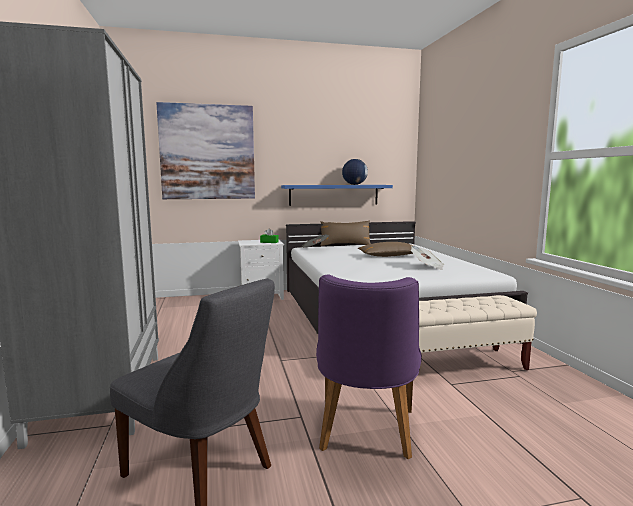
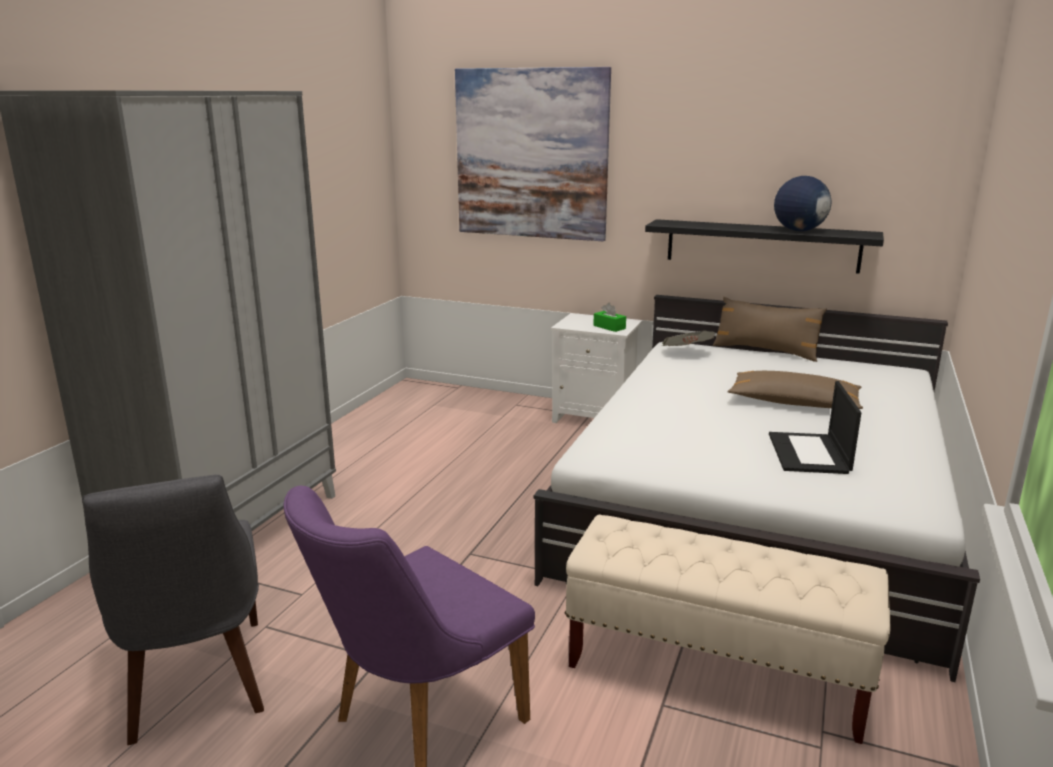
camera: 35 degrees right, 10 degrees up
blue shelf [281,185,393,206] -> black shelf [645,219,884,274]
newspaper [411,245,444,270] -> laptop [769,381,861,474]

